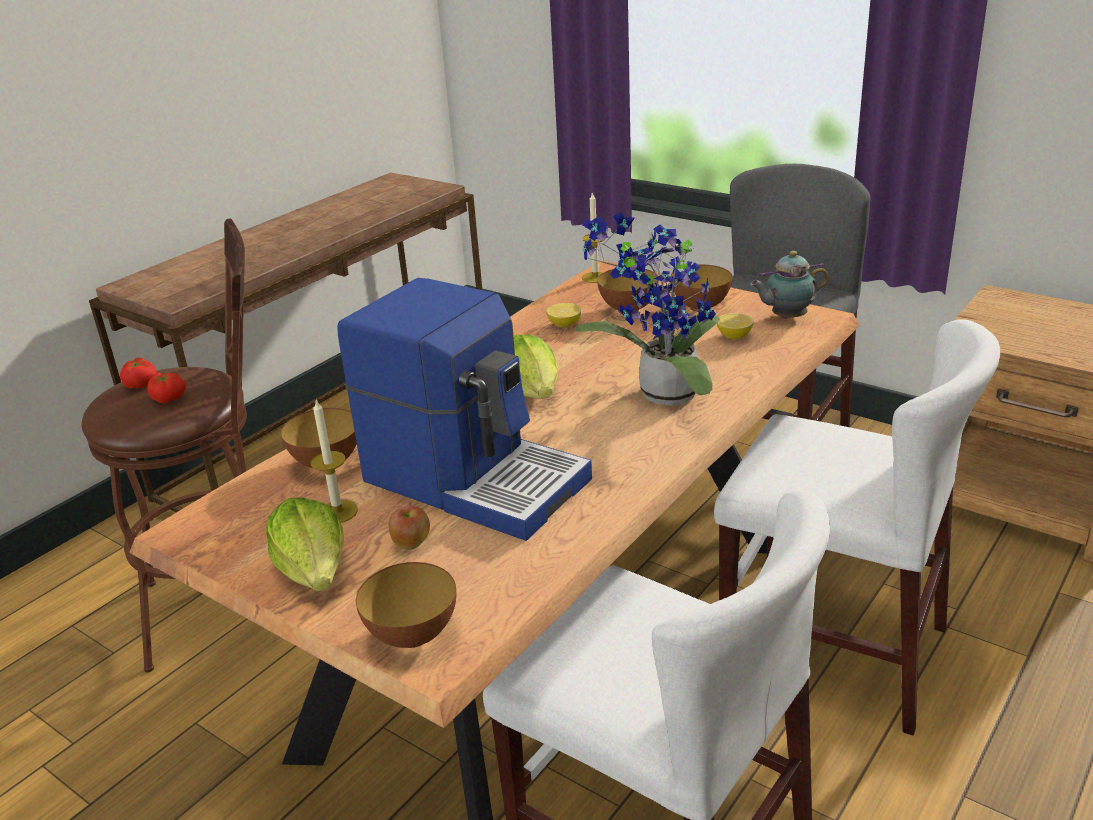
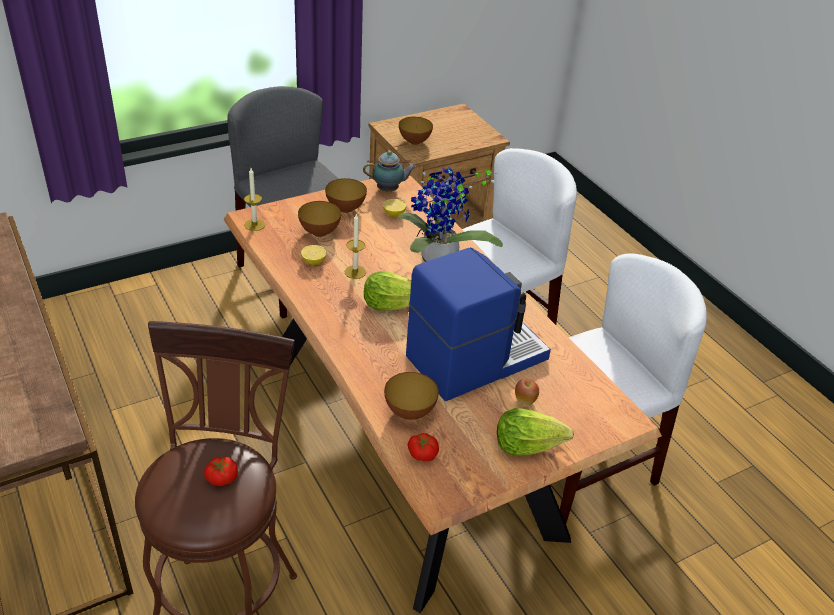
camera: 70 degrees left, 10 degrees up
tomato [120,358,157,389] -> tomato moved to [407,433,439,462]
candle [310,400,358,523] -> candle moved to [344,213,366,279]
bowl [356,562,456,648] -> bowl moved to [399,117,433,145]
teapot [750,251,829,319] -> teapot turned 105 degrees counterclockwise [363,150,417,191]

